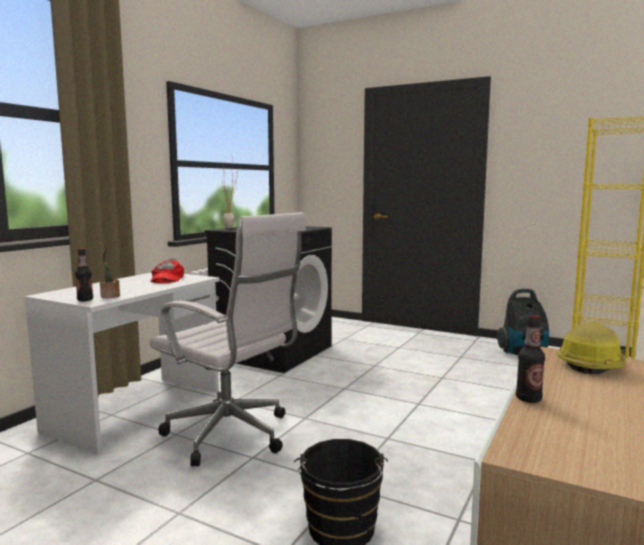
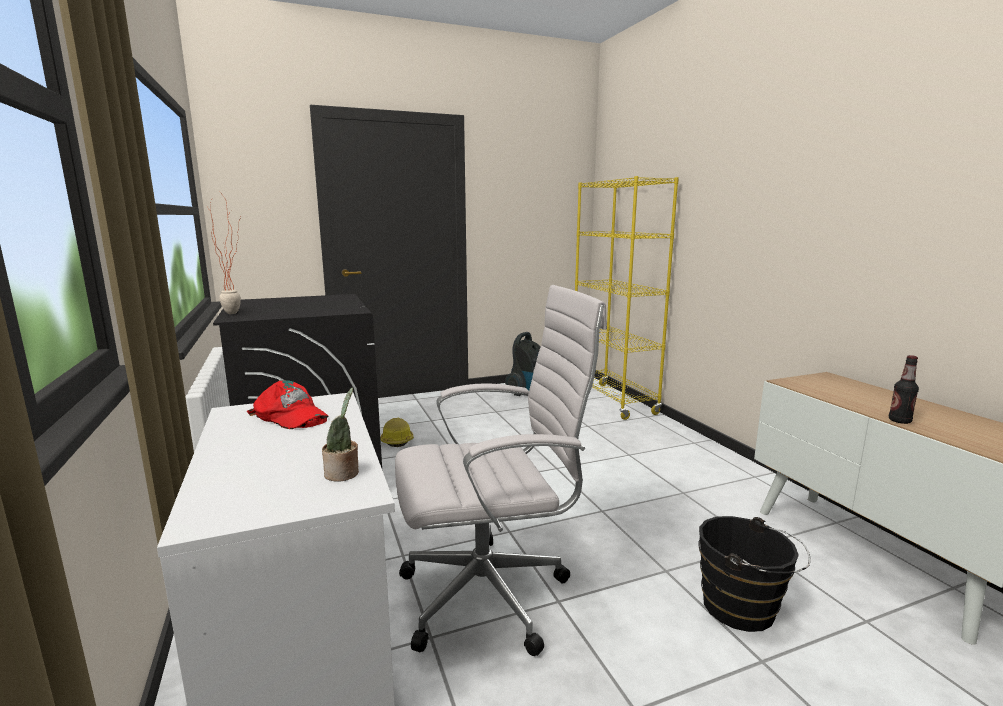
camera: 50 degrees left, 5 degrees up
bottle [75,248,93,301] -> none
hard hat [557,322,626,374] -> hard hat moved to [381,418,414,447]

